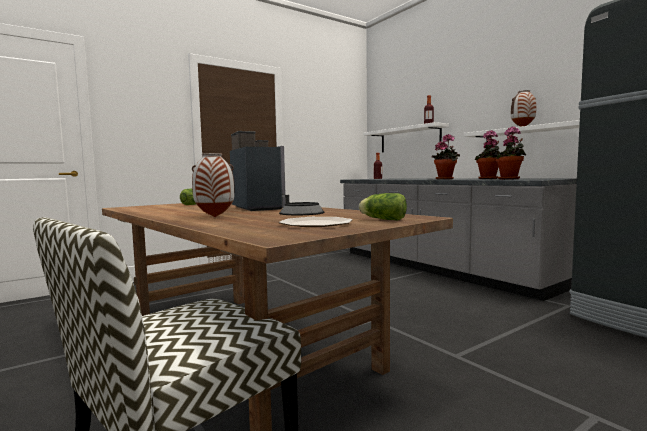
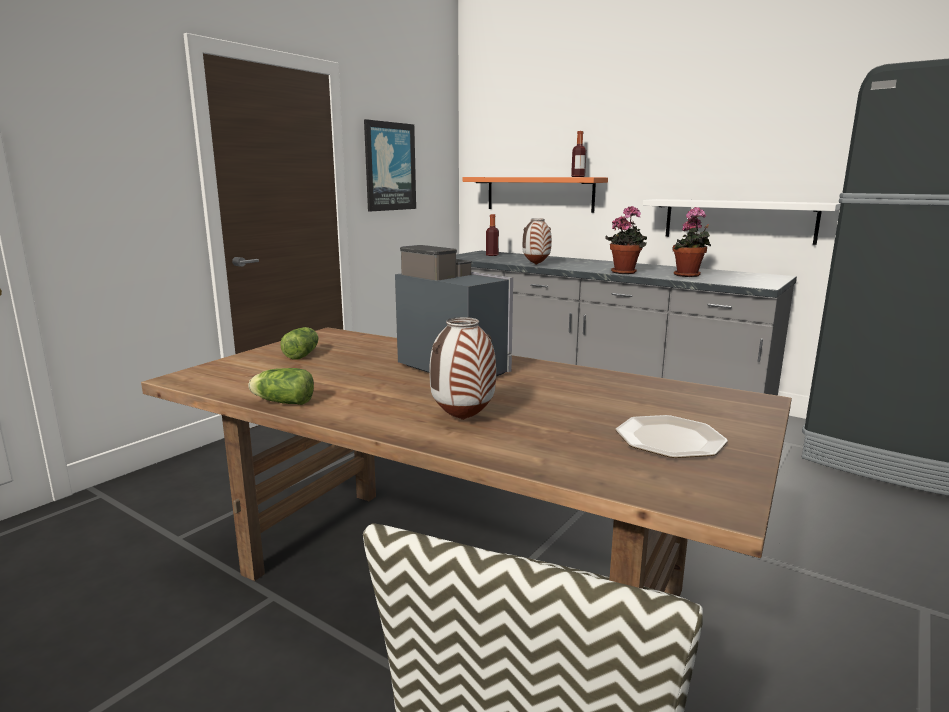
camera: 20 degrees left, 10 degrees up
bowl [279,202,325,215] -> none
lettuce [359,193,407,220] -> lettuce moved to [248,368,314,405]
white shelf [363,122,449,152] -> orange shelf [463,177,608,213]
potted plant [496,126,526,180] -> none
vase [511,90,537,127] -> vase moved to [522,218,552,265]
none -> picture [364,119,416,211]

